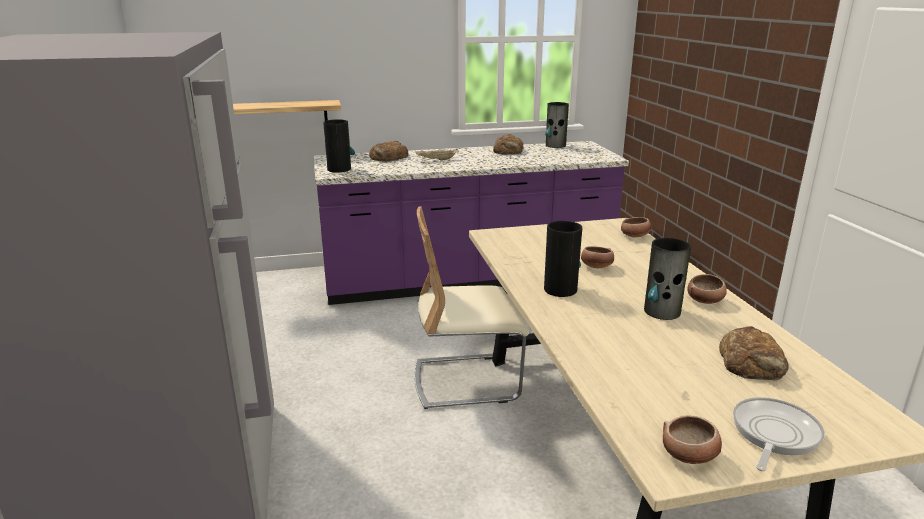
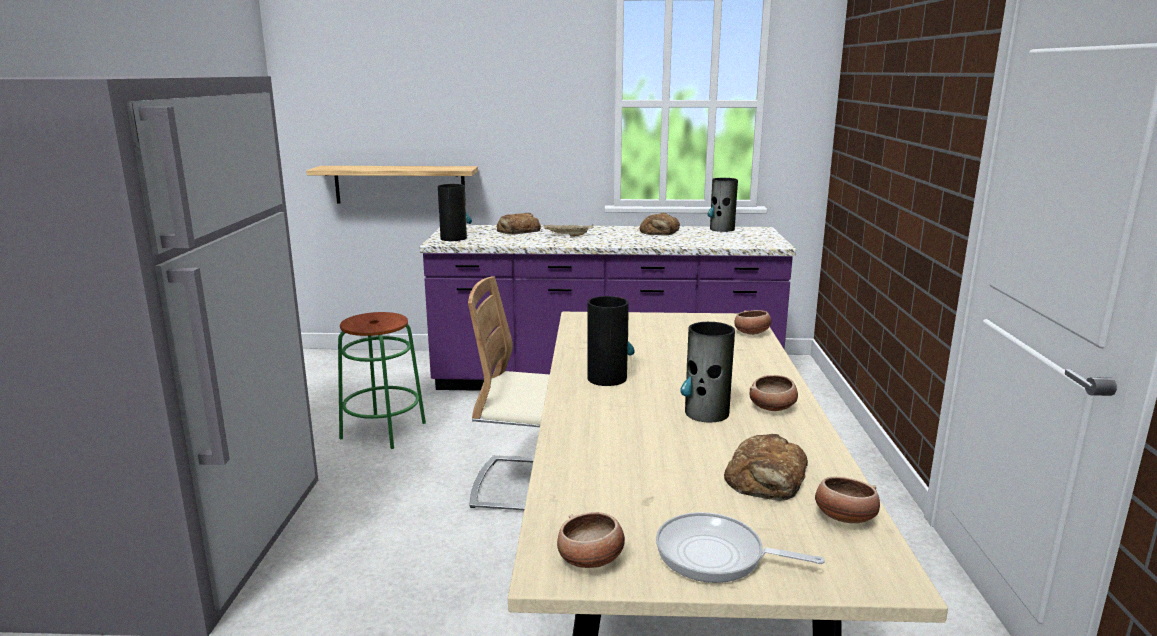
camera: 15 degrees right, 5 degrees down
bowl [581,246,614,268] -> bowl moved to [815,476,880,523]
frying pan [733,397,824,471] -> frying pan turned 120 degrees counterclockwise [656,512,825,583]
none -> green stool [338,312,426,449]

